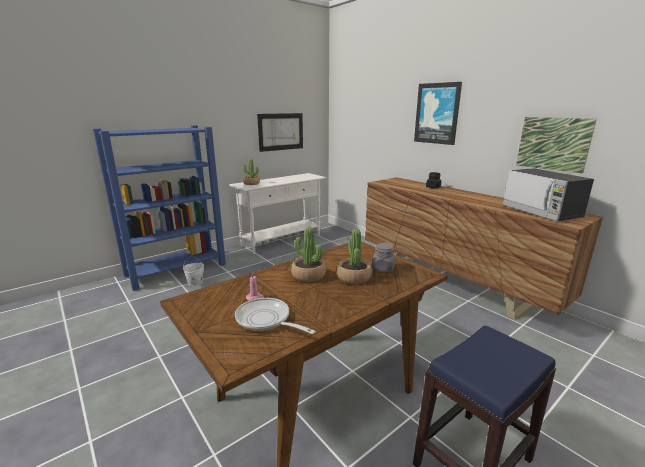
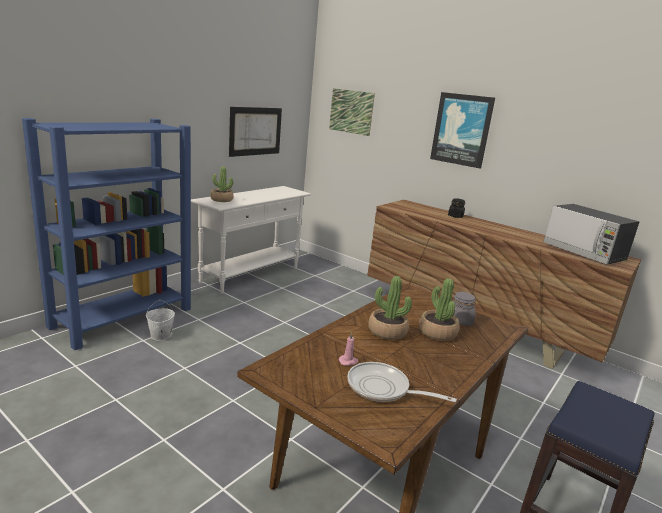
camera: 15 degrees left, 0 degrees up
picture [516,117,597,173] -> picture moved to [329,88,375,136]

